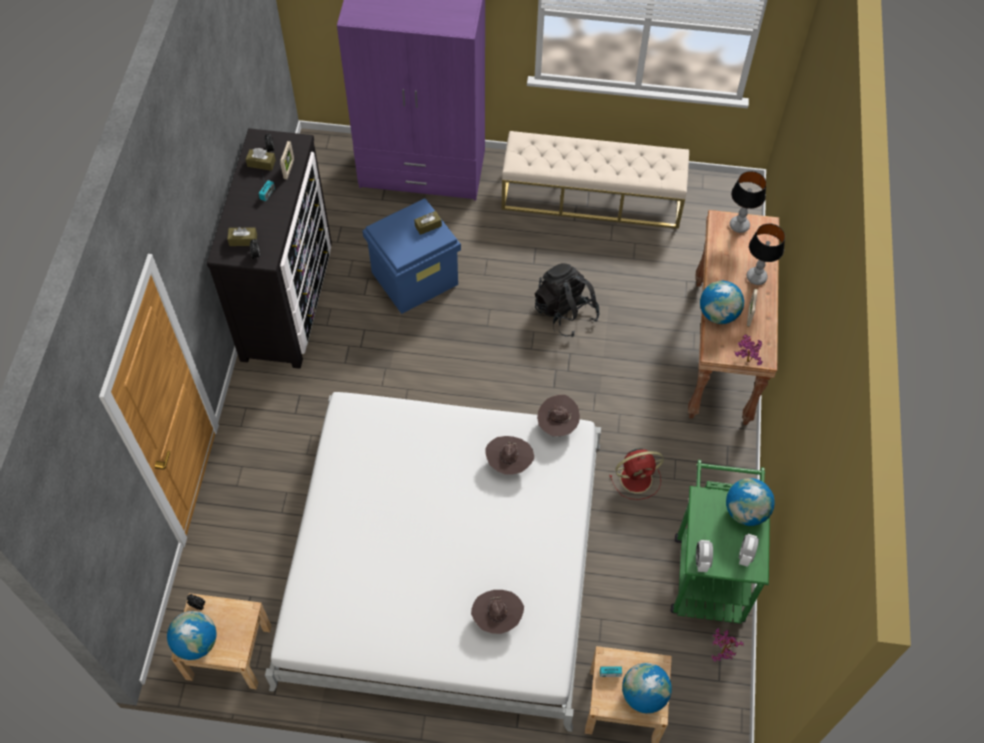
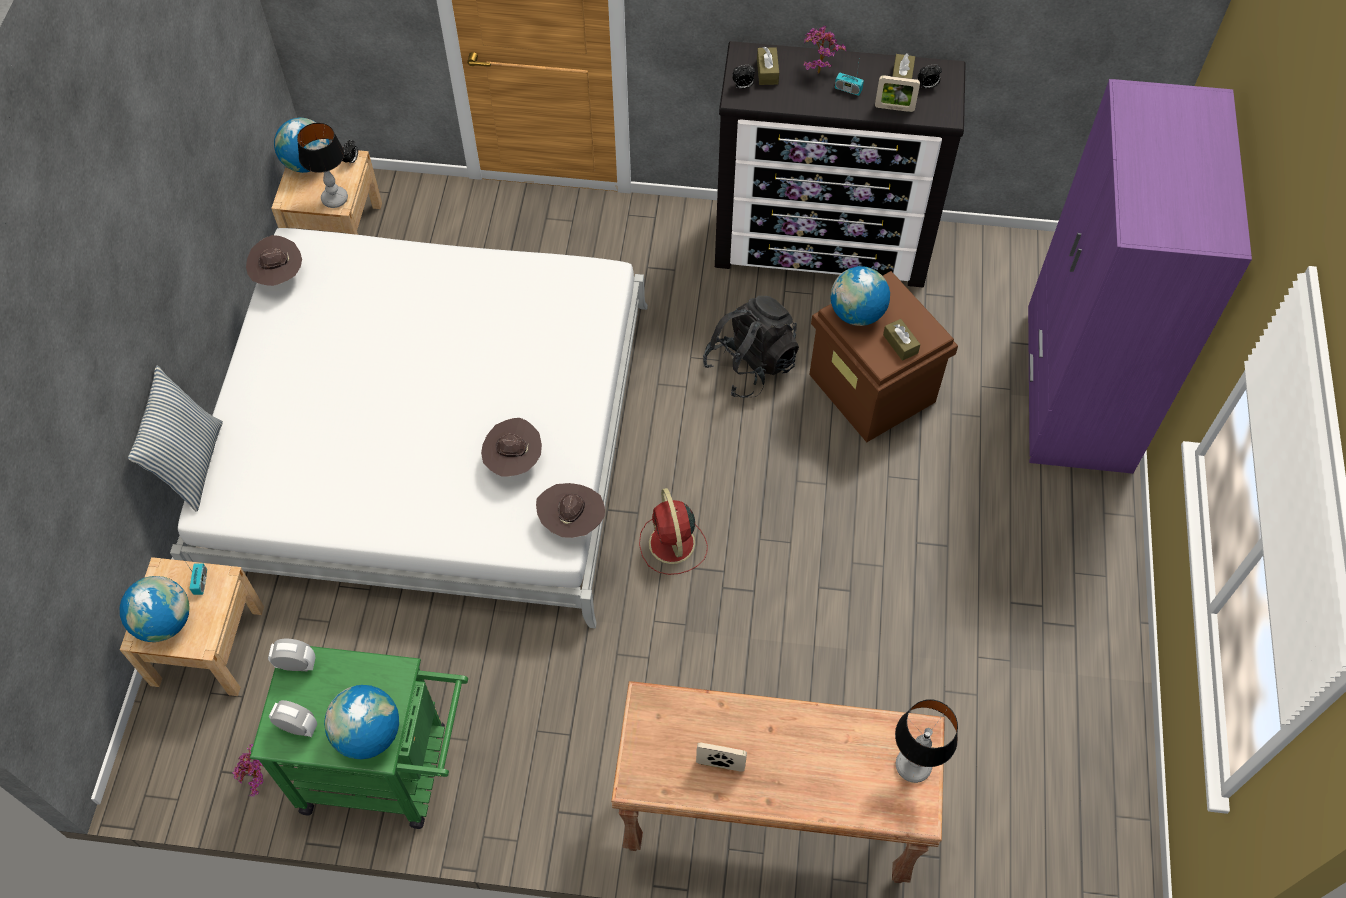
camera: 90 degrees right, 0 degrees up
blue storage box [362,198,461,314] -> brown storage box [809,271,958,442]
brown hat [471,590,524,634] -> brown hat moved to [246,235,302,286]
beige bench [501,131,689,229] -> none
black backpack [535,263,600,337] -> black backpack moved to [703,296,799,398]
red fan [610,448,664,500] -> red fan moved to [639,488,708,575]
globe [700,281,744,324] -> globe moved to [830,266,890,326]
potted plant [735,335,762,365] -> potted plant moved to [803,26,846,74]
table lamp [747,223,785,285] -> table lamp moved to [297,123,348,208]
none -> pillow [128,366,223,511]

